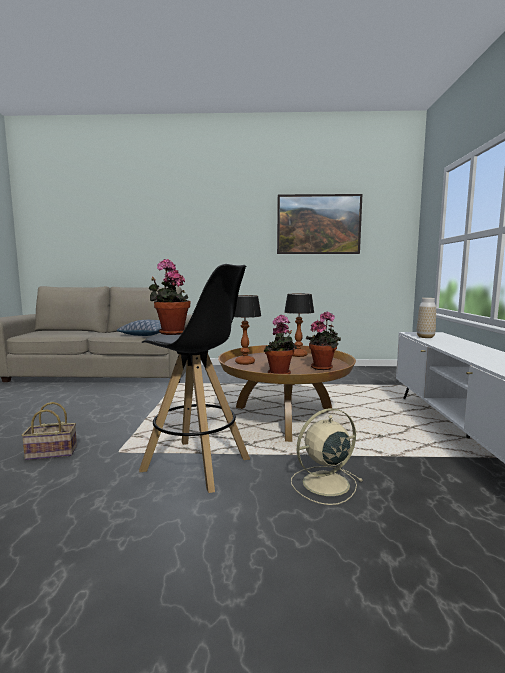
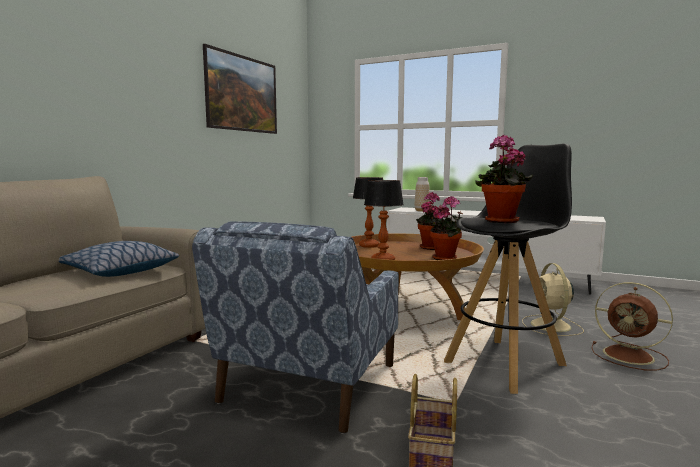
camera: 65 degrees left, 0 degrees up
none -> blue armchair [192,221,399,434]
none -> brown fan [591,282,673,371]

